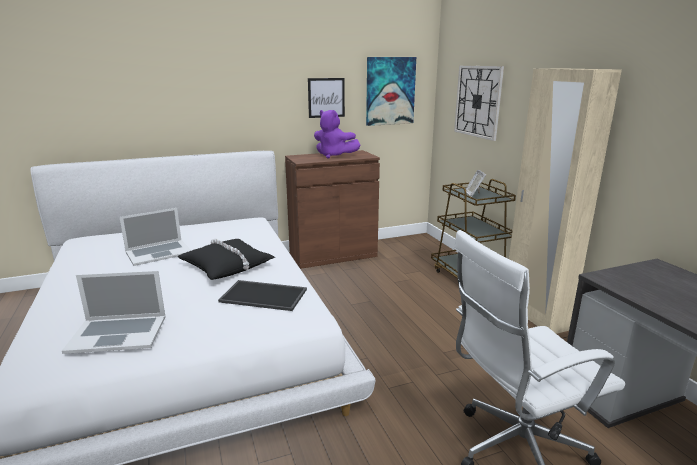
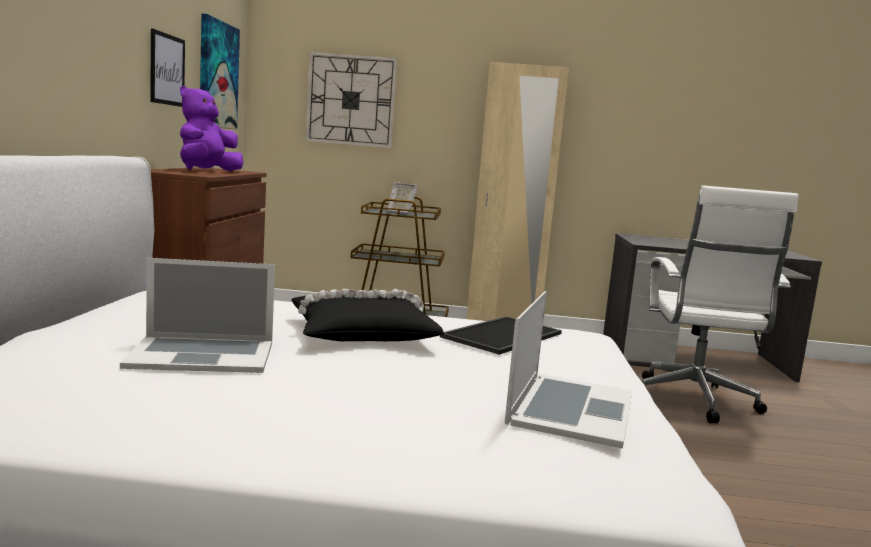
camera: 65 degrees left, 10 degrees down
laptop [119,208,192,266] -> laptop turned 90 degrees clockwise [120,258,275,373]
purple plush toy [314,110,360,159] -> purple plush toy turned 150 degrees clockwise [180,86,243,171]

